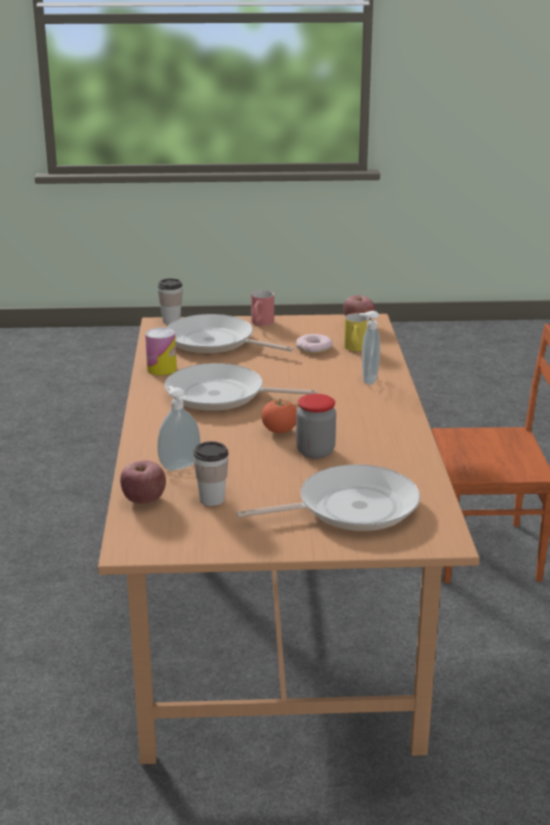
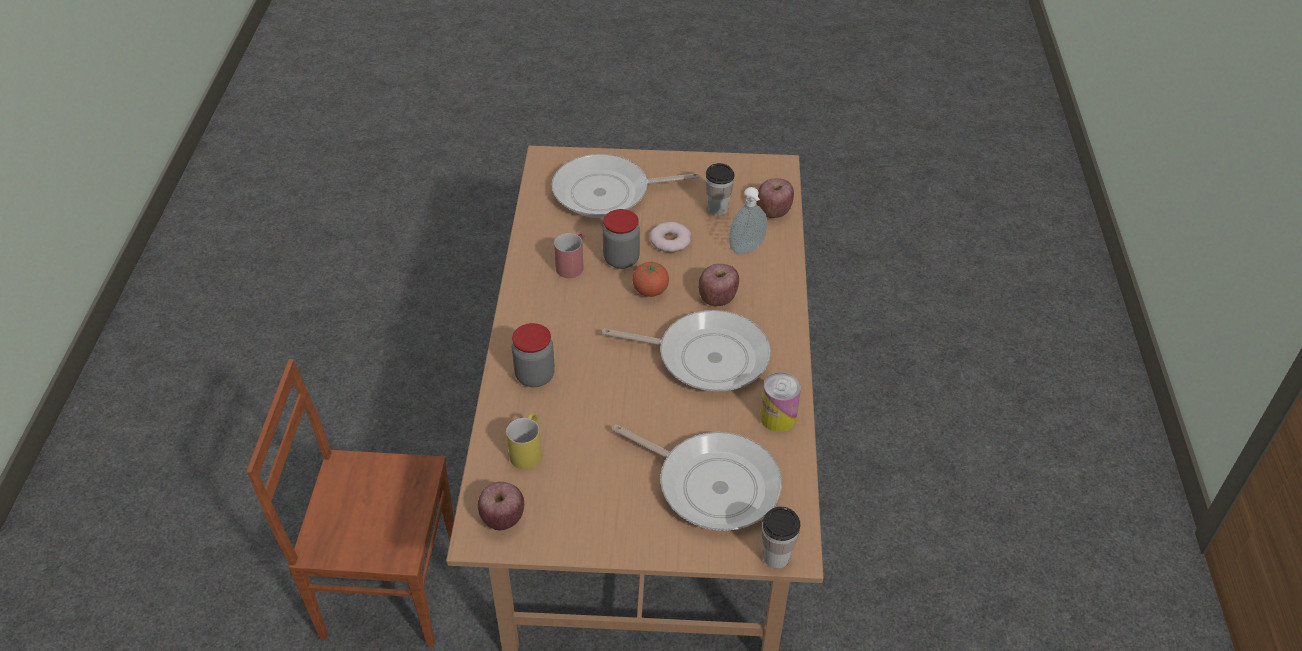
camera: 175 degrees left, 20 degrees up
red mug [251,290,274,326] -> red mug moved to [554,231,585,278]
donut [296,334,333,353] -> donut moved to [650,222,691,252]
soap dispenser [359,311,380,385] -> jar [512,323,555,387]
none -> apple [698,264,739,306]

